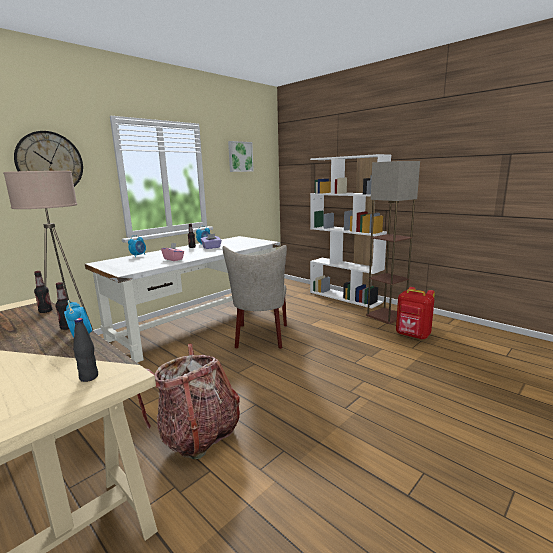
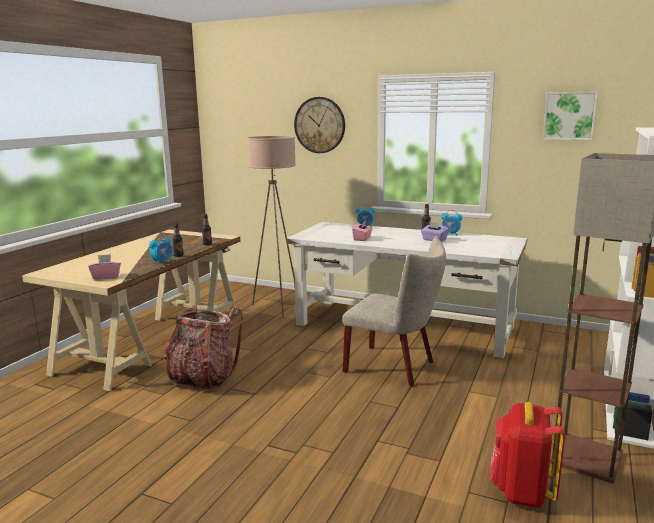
camera: 70 degrees right, 0 degrees up
black bottle [73,318,98,382] -> pink tissue box [88,254,121,280]
beige chair [223,245,287,349] -> beige chair turned 135 degrees counterclockwise [342,236,446,387]

